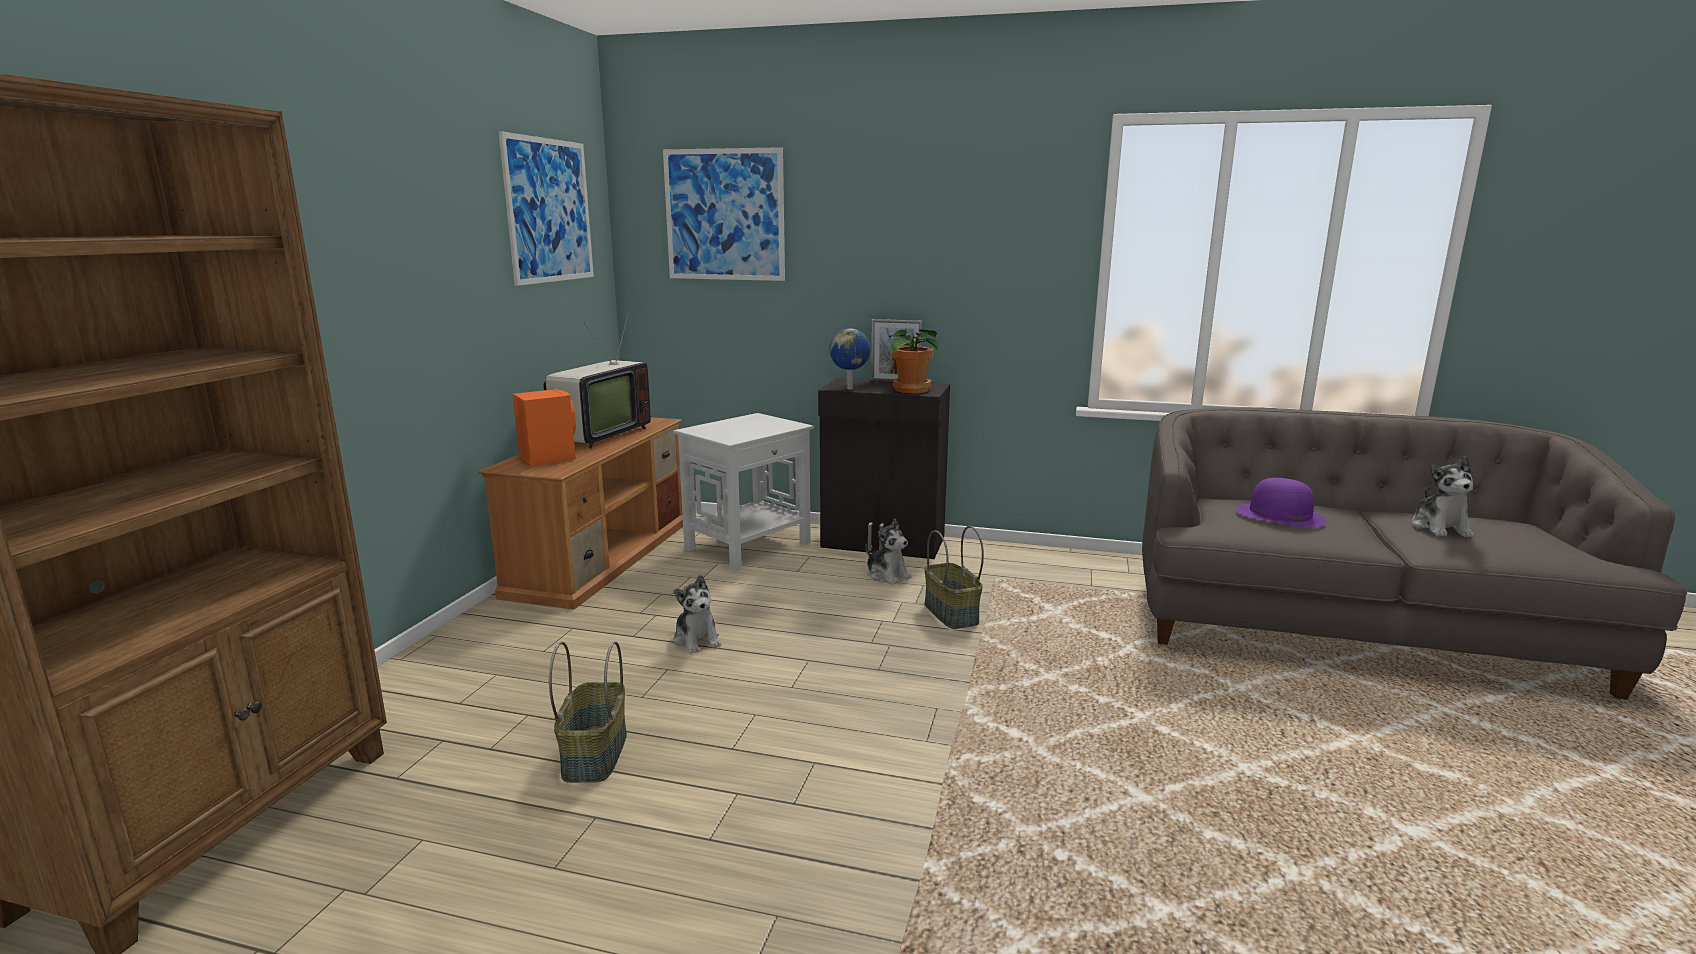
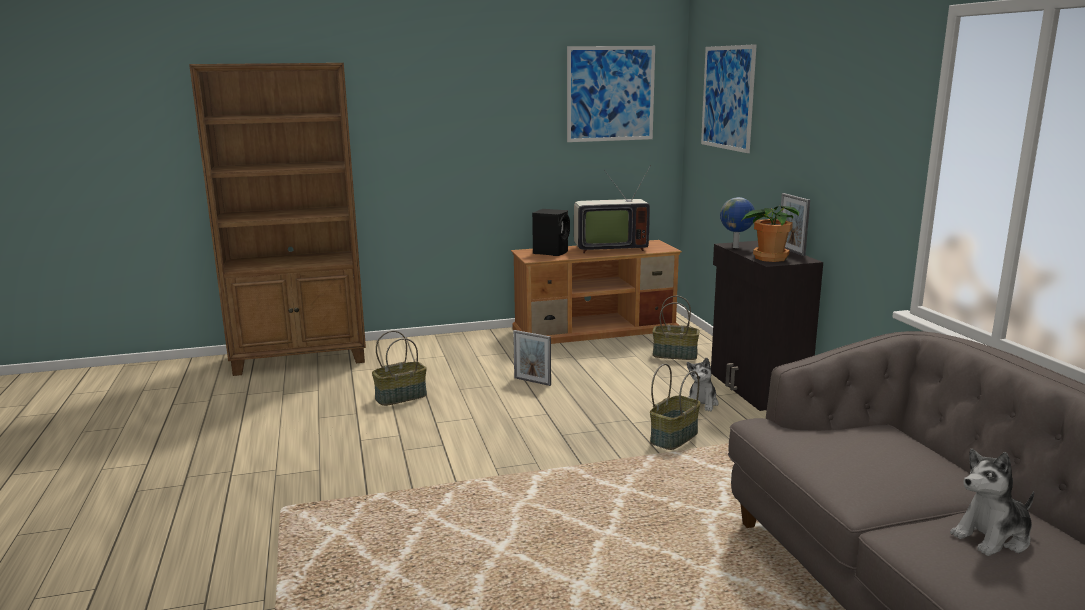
camera: 60 degrees right, 0 degrees up
orange speaker [513,389,576,466] -> black speaker [532,209,570,256]
white side table [673,413,814,570] -> basket [652,296,700,360]
plush toy [674,575,721,654] -> picture frame [513,330,551,386]
purple hat [1236,478,1326,528] -> none

